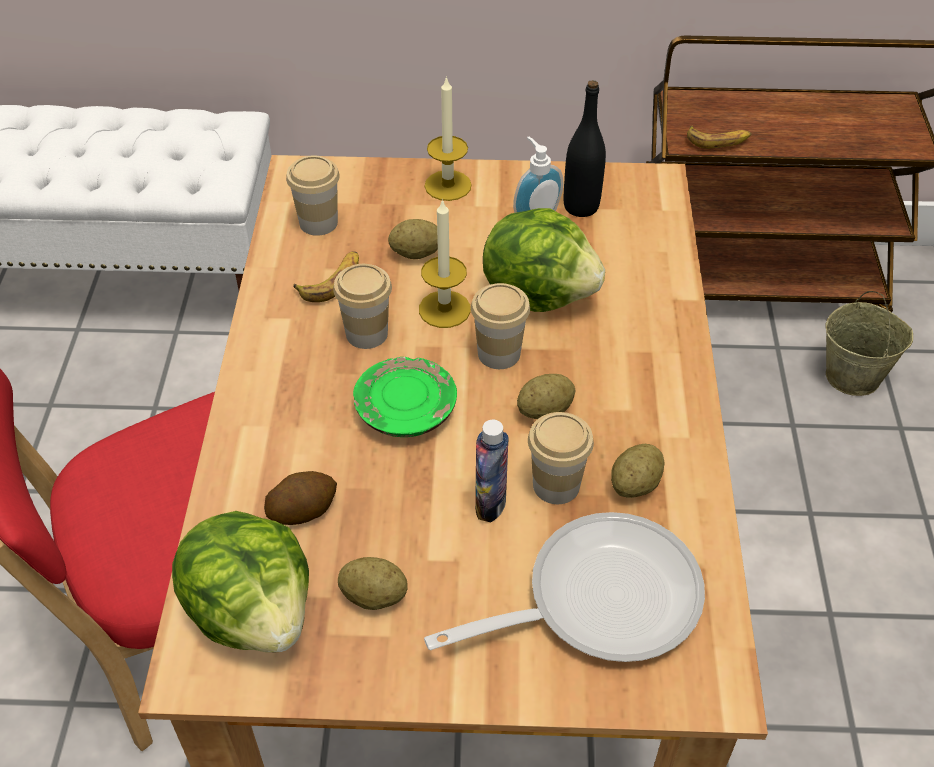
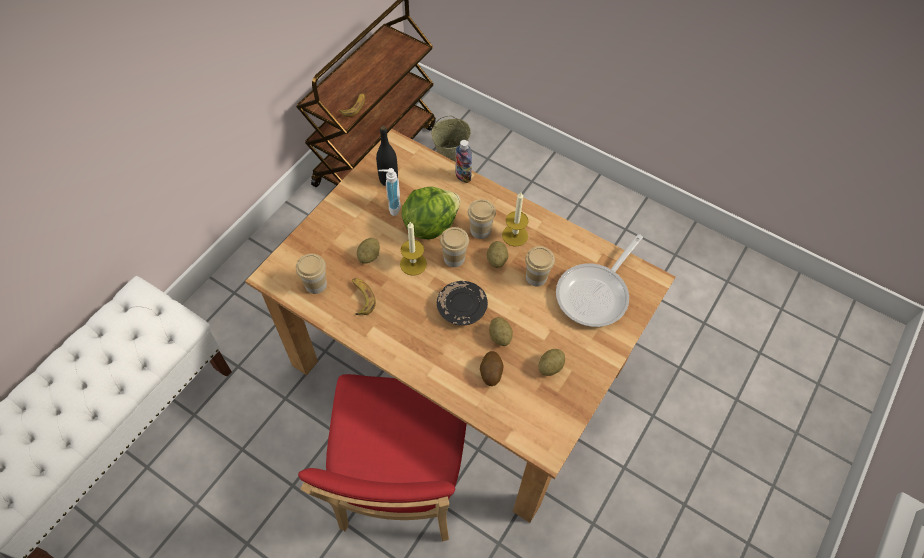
camera: 60 degrees left, 10 degrees up
lettuce [172,511,309,653] -> none
cup [333,264,392,349] -> cup moved to [468,199,496,239]
green plate [353,357,457,437] -> black plate [437,281,488,326]
frying pan [424,512,705,662] -> frying pan turned 150 degrees counterclockwise [556,234,643,327]
candle [425,76,472,201] -> candle moved to [502,192,529,247]
bottle [475,420,509,522] -> bottle moved to [456,140,472,183]
potato [611,444,664,498] -> potato moved to [489,317,513,346]

